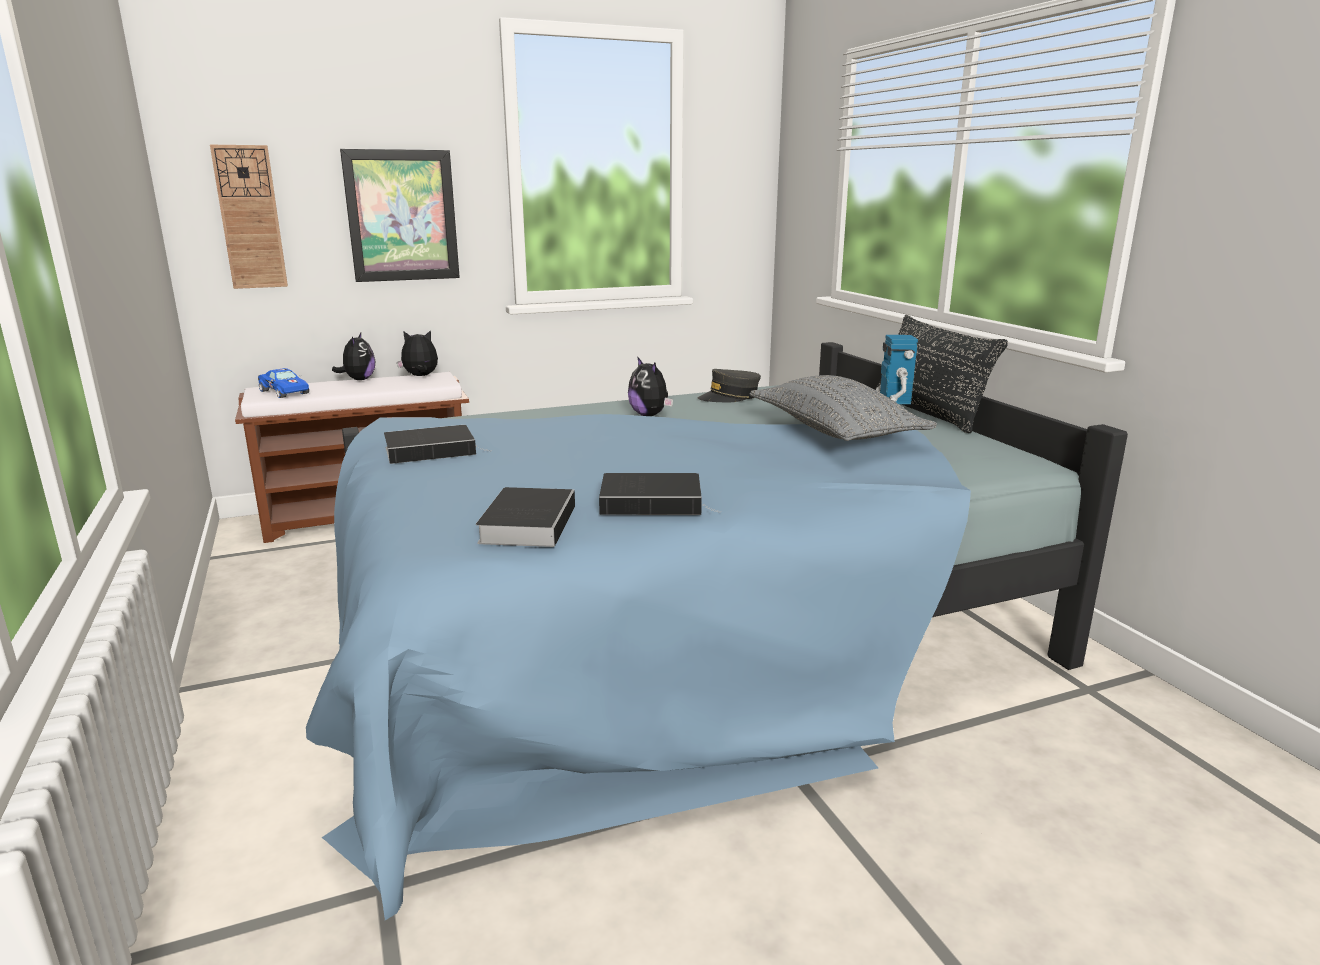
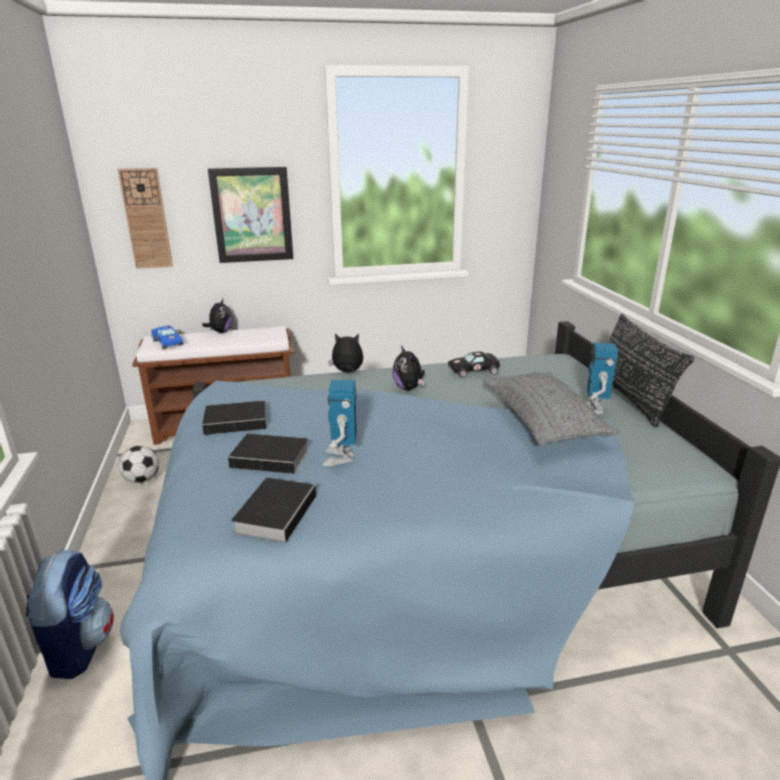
camera: 10 degrees right, 5 degrees up
plush toy [397,330,438,376] -> plush toy moved to [328,334,363,373]
book [599,473,721,515] -> book moved to [228,434,309,474]
grey cap [698,369,761,402] -> black toy car [448,351,501,377]
none -> backpack [26,550,114,679]
none -> football [119,445,159,483]
none -> toy robot [323,380,357,466]

